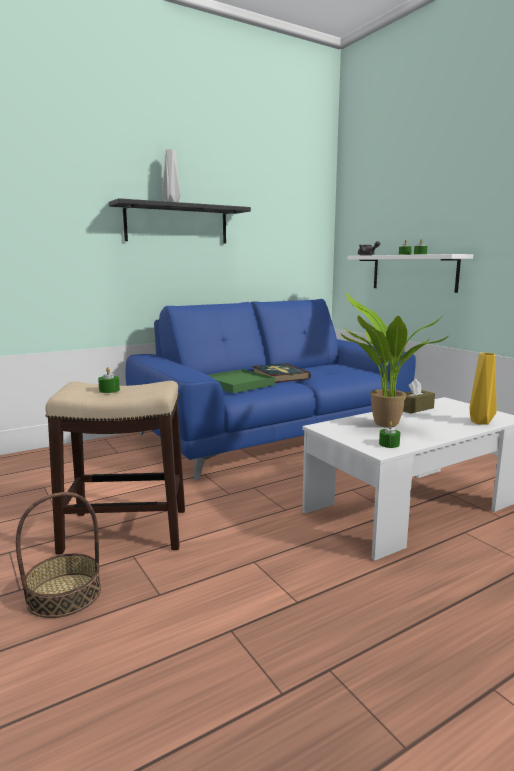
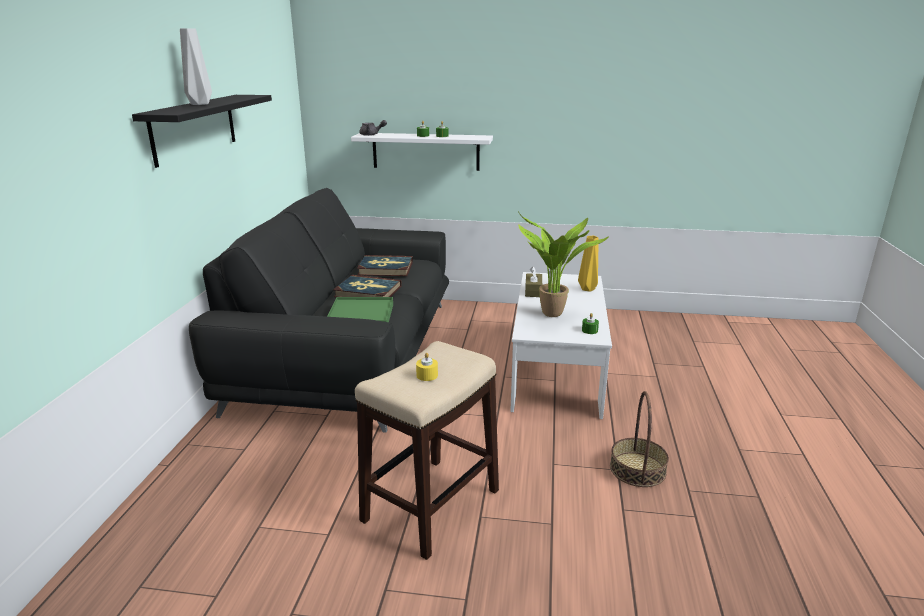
camera: 50 degrees left, 10 degrees up
basket [16,492,101,618] -> basket moved to [610,391,669,487]
green candle [98,367,120,393] -> yellow candle [416,353,438,381]
blue sofa [126,299,416,481] -> black sofa [189,188,449,433]
none -> book [357,255,413,276]

